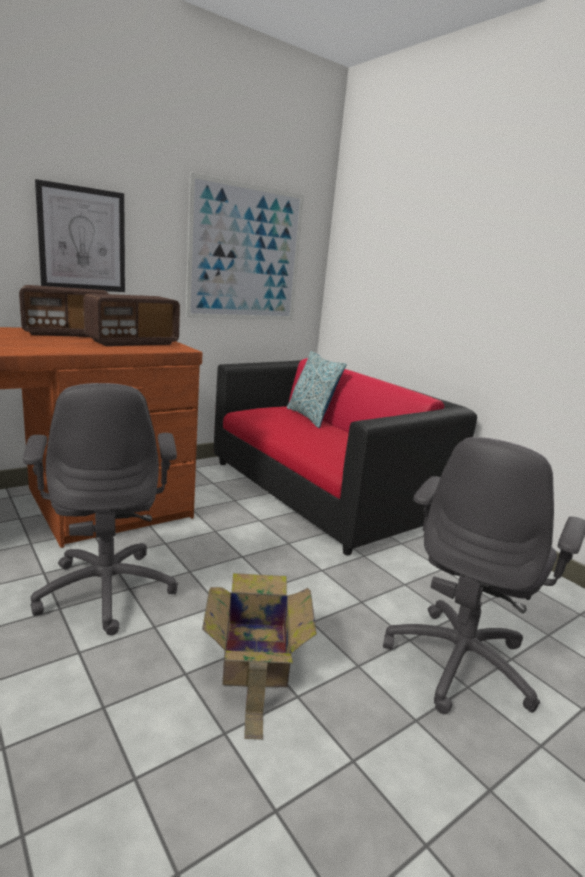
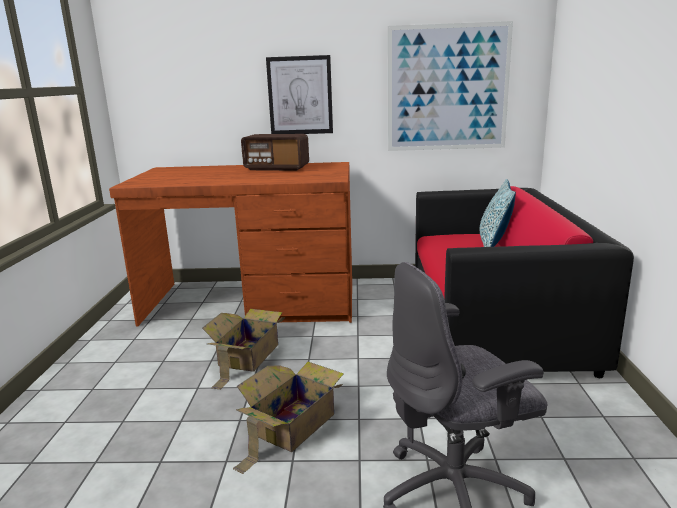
camera: 40 degrees right, 0 degrees up
grey office chair [23,383,178,635] -> cardboard box [202,309,286,390]
radio [83,293,180,346] -> none

